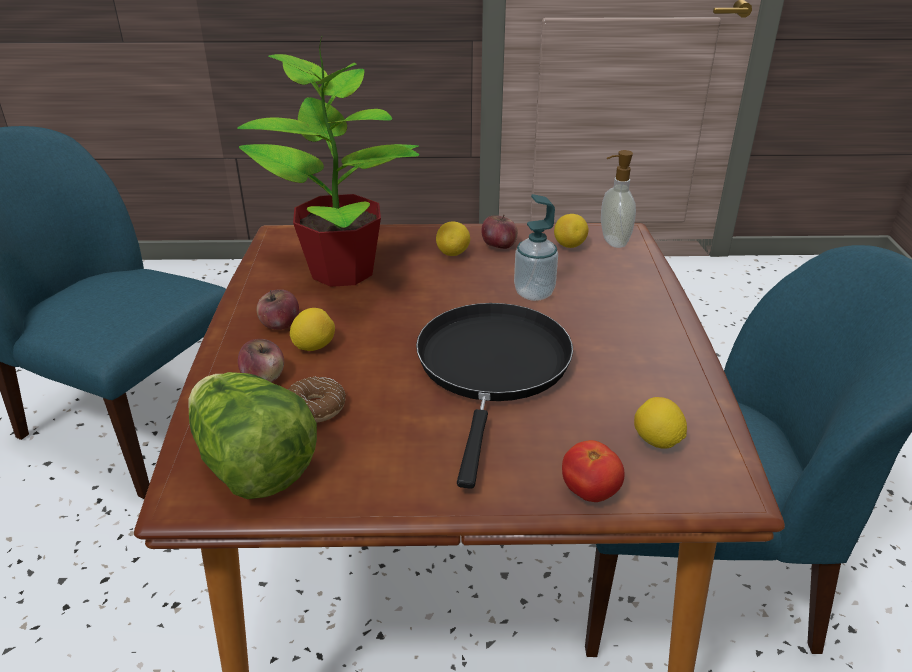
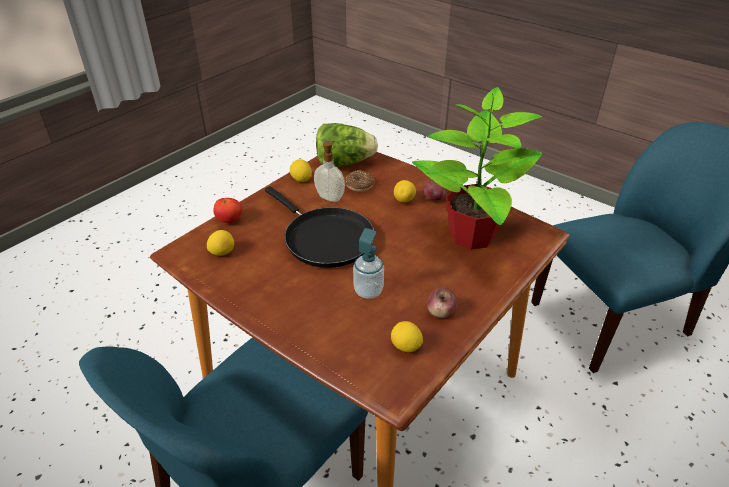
camera: 130 degrees right, 5 degrees up
apple [238,339,284,383] -> none
lemon [436,222,470,256] -> lemon moved to [290,159,312,182]
soap dispenser [601,150,636,248] -> soap dispenser moved to [314,141,345,202]

